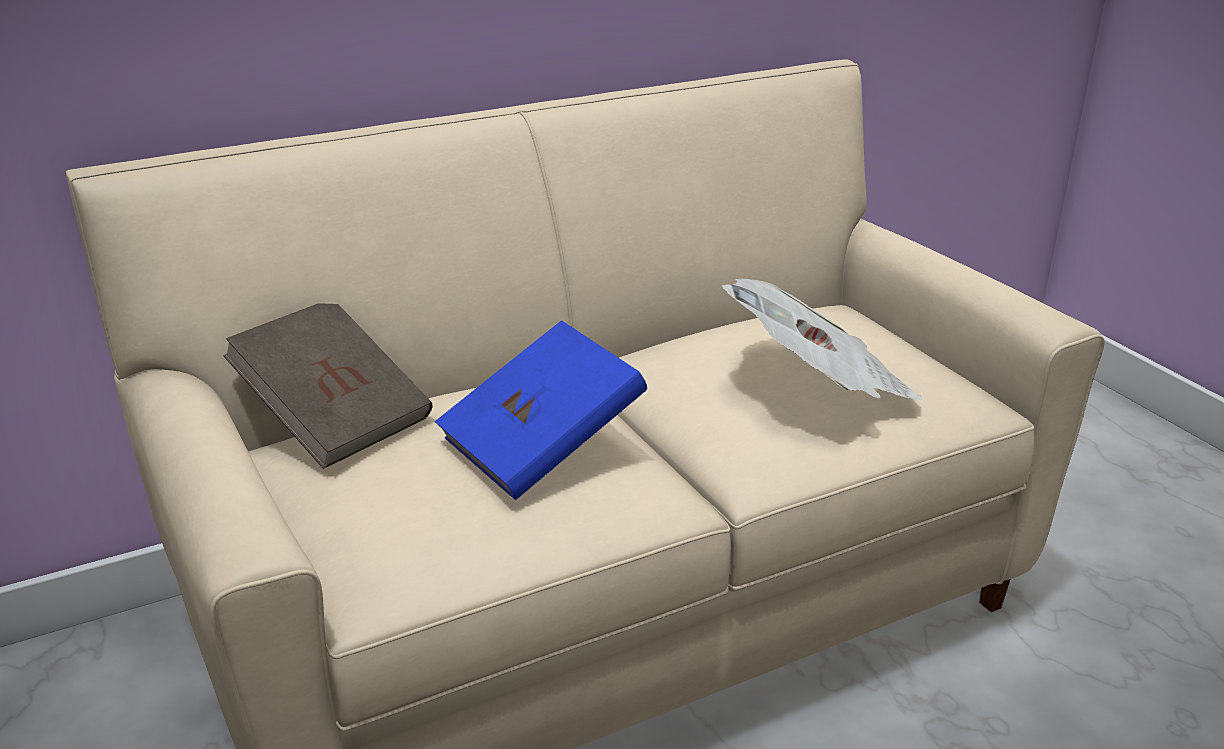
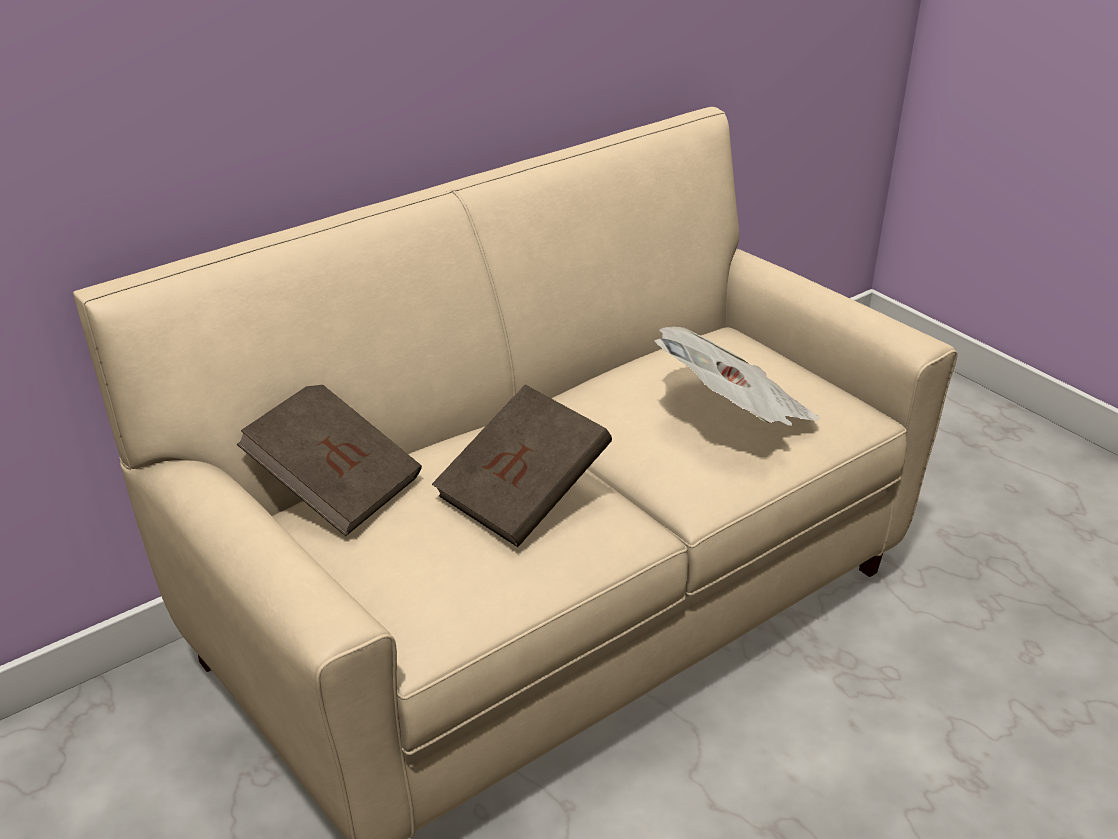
camera: 10 degrees left, 5 degrees up
blue book [435,320,647,500] -> brown book [432,384,612,547]

